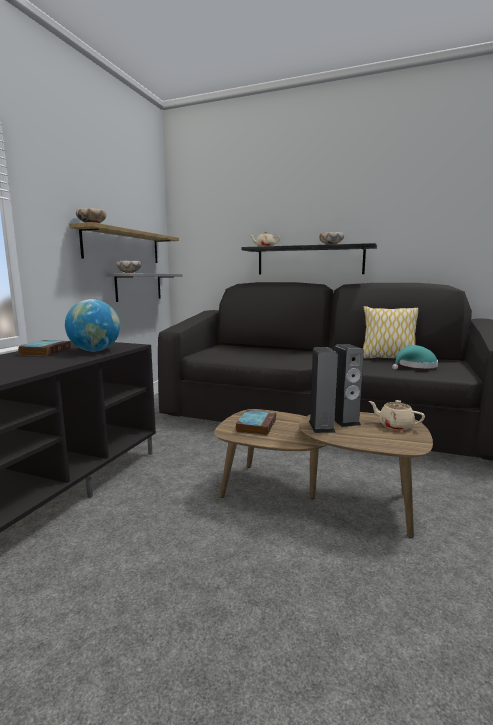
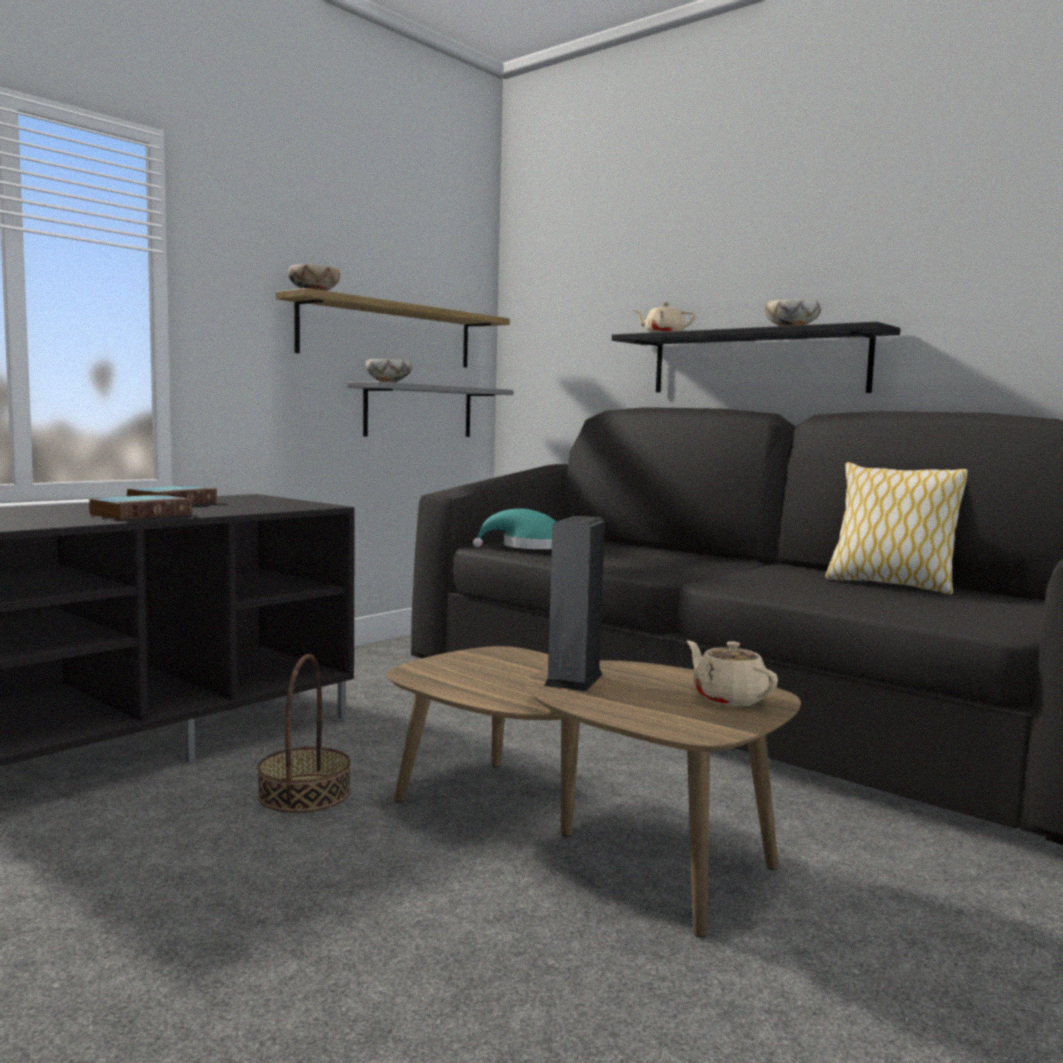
camera: 20 degrees right, 5 degrees down
globe [65,299,120,352] -> none
book [236,410,276,435] -> book moved to [88,495,192,520]
speaker [334,344,364,427] -> none
turquoise hat [392,345,438,370] -> turquoise hat moved to [473,508,556,549]
none -> basket [257,654,351,813]

